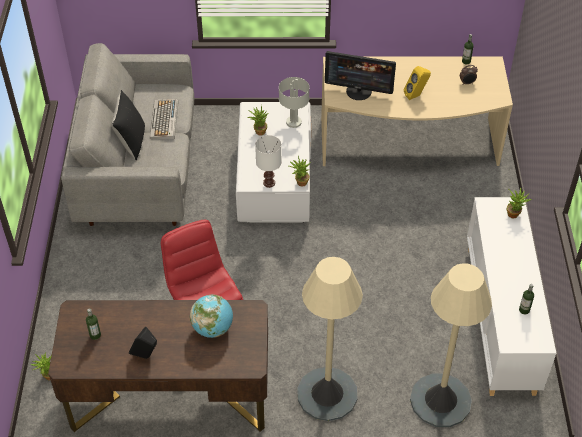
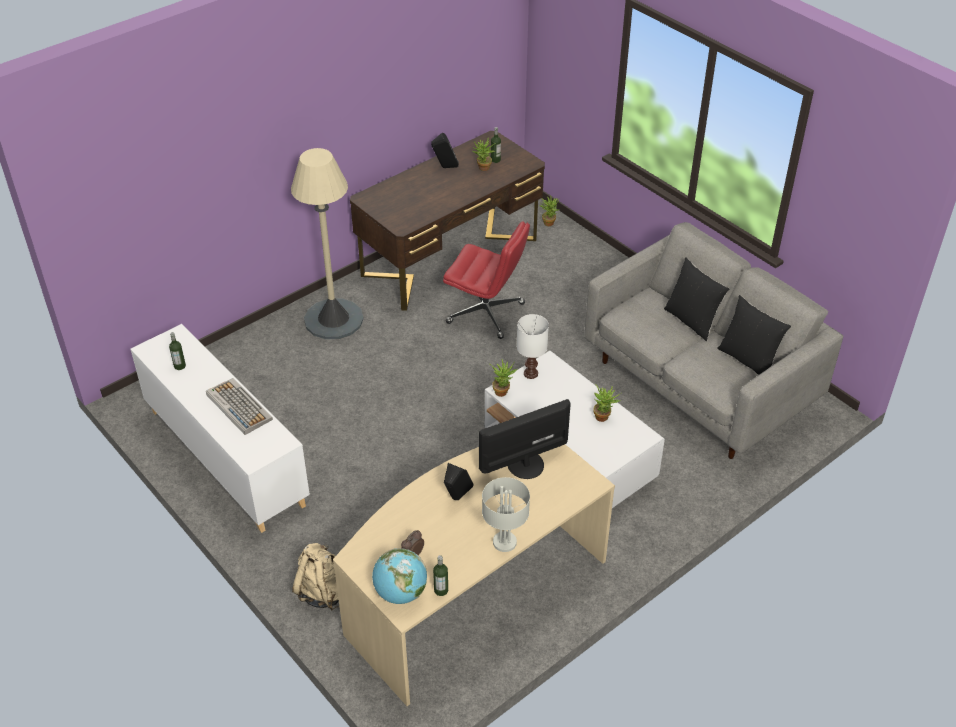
camera: 140 degrees right, 5 degrees down
keyboard [150,99,178,139] -> keyboard moved to [206,378,273,435]
globe [190,295,233,338] -> globe moved to [372,548,427,604]
grey table lamp [279,77,309,128] -> grey table lamp moved to [482,477,530,552]
yellow speaker [404,66,431,100] -> black speaker [444,463,474,500]
beige floor lamp [410,263,492,427] -> none
potted plant [507,187,531,219] -> potted plant moved to [472,137,496,171]
none -> beige backpack [292,543,339,611]
none -> black pillow [717,295,791,374]

